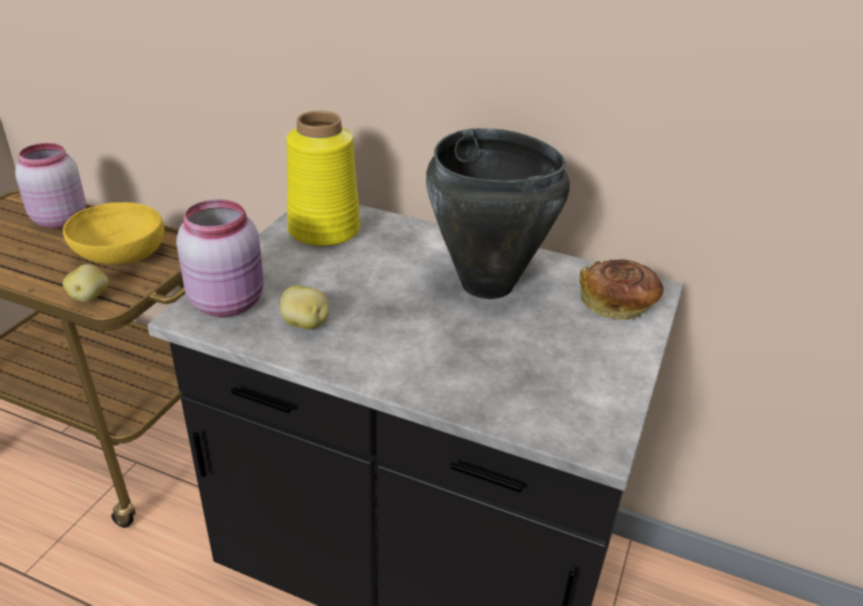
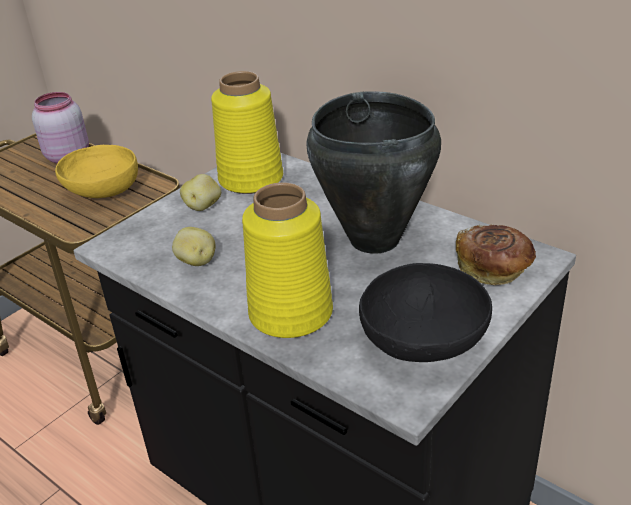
camera: 20 degrees right, 0 degrees up
potato [63,264,109,302] -> potato moved to [180,174,221,211]
pink jar [176,199,264,317] -> none
none -> yellow vase [242,183,333,338]
none -> black bowl [359,263,492,362]

